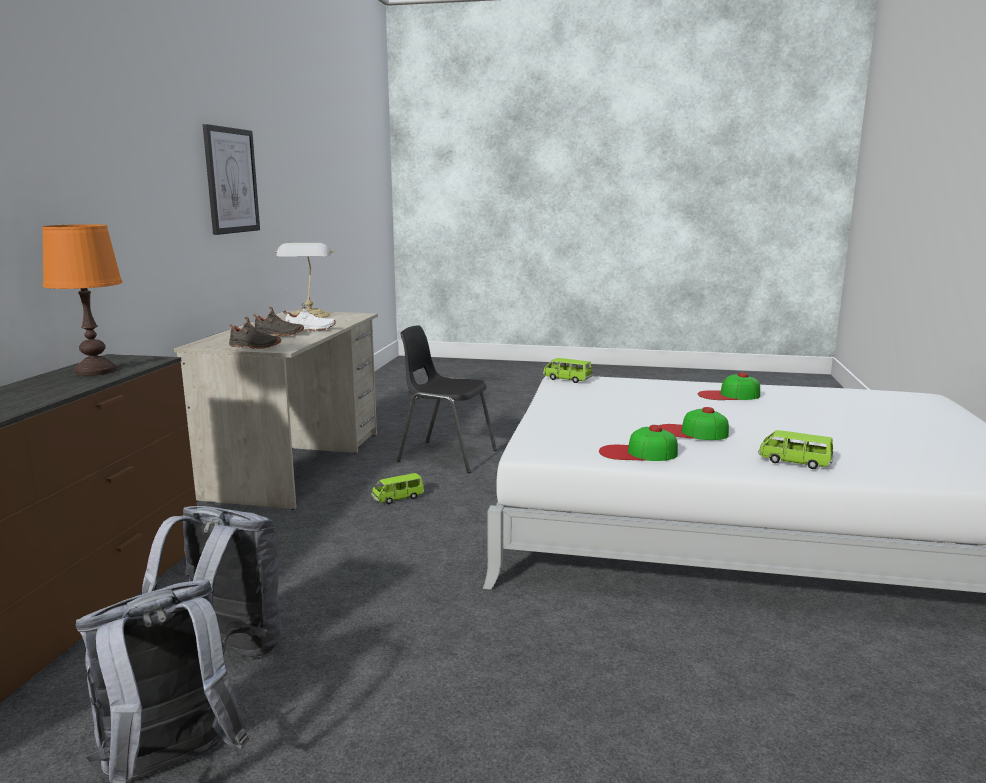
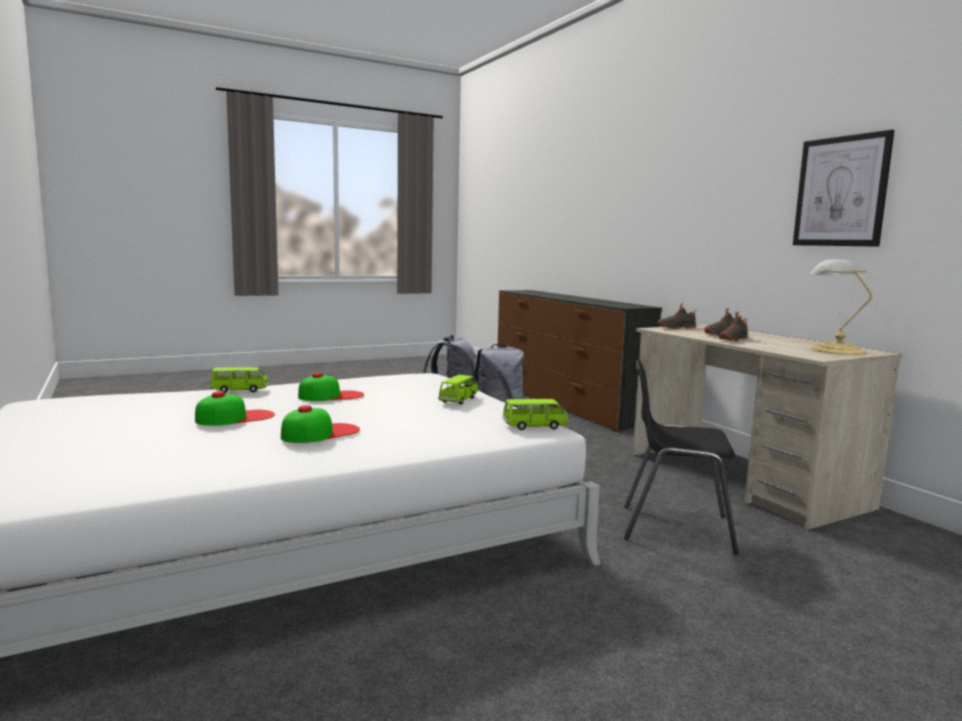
camera: 140 degrees right, 5 degrees down
orange table lamp [42,224,123,376] -> none
white shoe [283,303,336,331] -> black shoe [719,312,748,342]
green toy car [371,473,425,504] -> green toy car moved to [438,375,478,404]
black chair [397,326,497,473] -> black chair turned 150 degrees counterclockwise [624,360,739,555]
cap [599,425,678,461] -> cap moved to [195,391,275,426]

